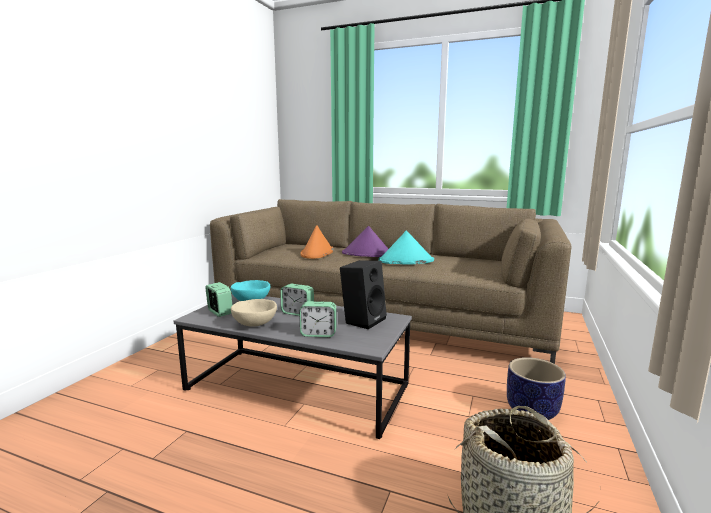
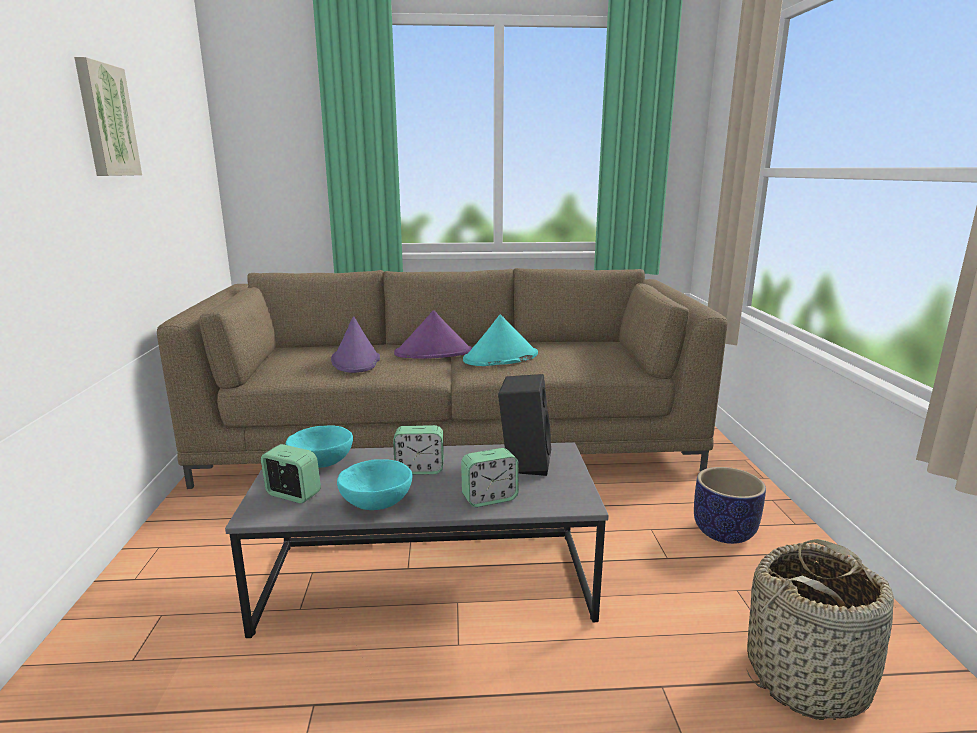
camera: 25 degrees left, 5 degrees up
beige bowl [231,299,277,327] -> turquoise bowl [337,459,412,510]
orange hat [300,225,333,259] -> purple hat [331,317,380,373]
none -> picture [74,57,142,176]

